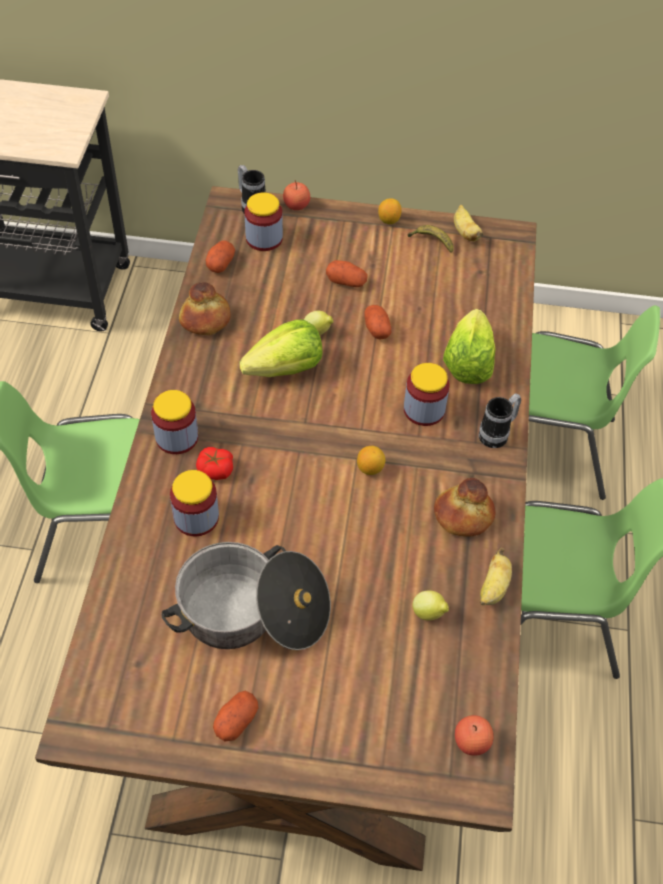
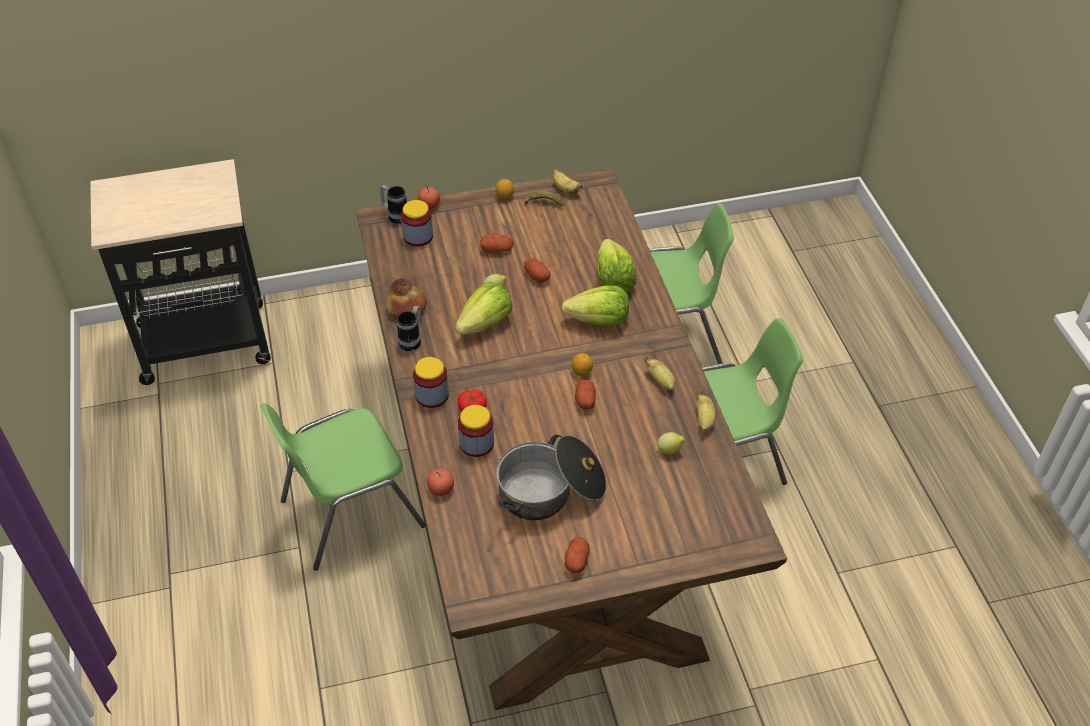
camera: 20 degrees left, 5 degrees down
potato [206,240,235,273] -> potato moved to [575,379,596,410]
jar [404,363,450,426] -> lettuce [561,285,629,326]
bread [434,478,495,537] -> banana [644,356,675,391]
apple [455,715,494,756] -> apple moved to [427,468,454,496]
mug [479,393,521,448] -> mug moved to [397,305,422,351]

